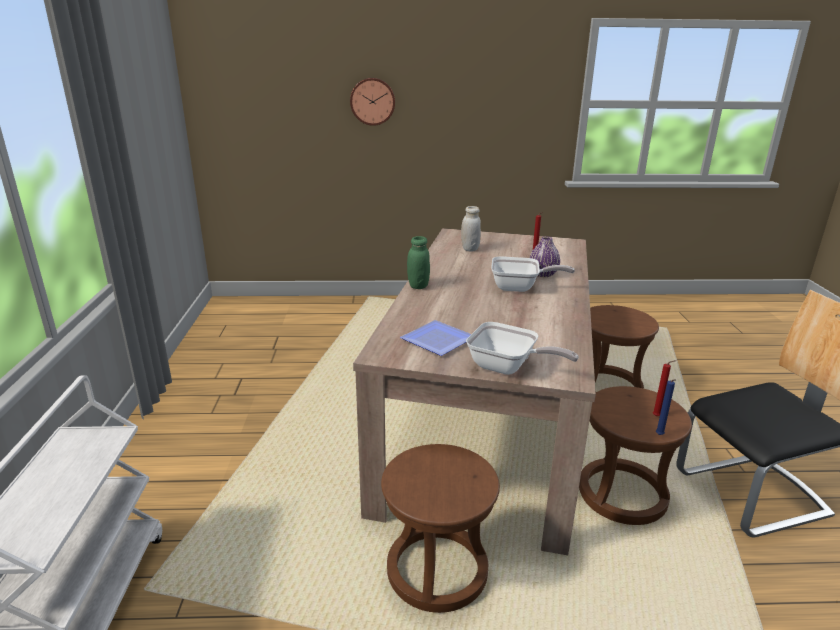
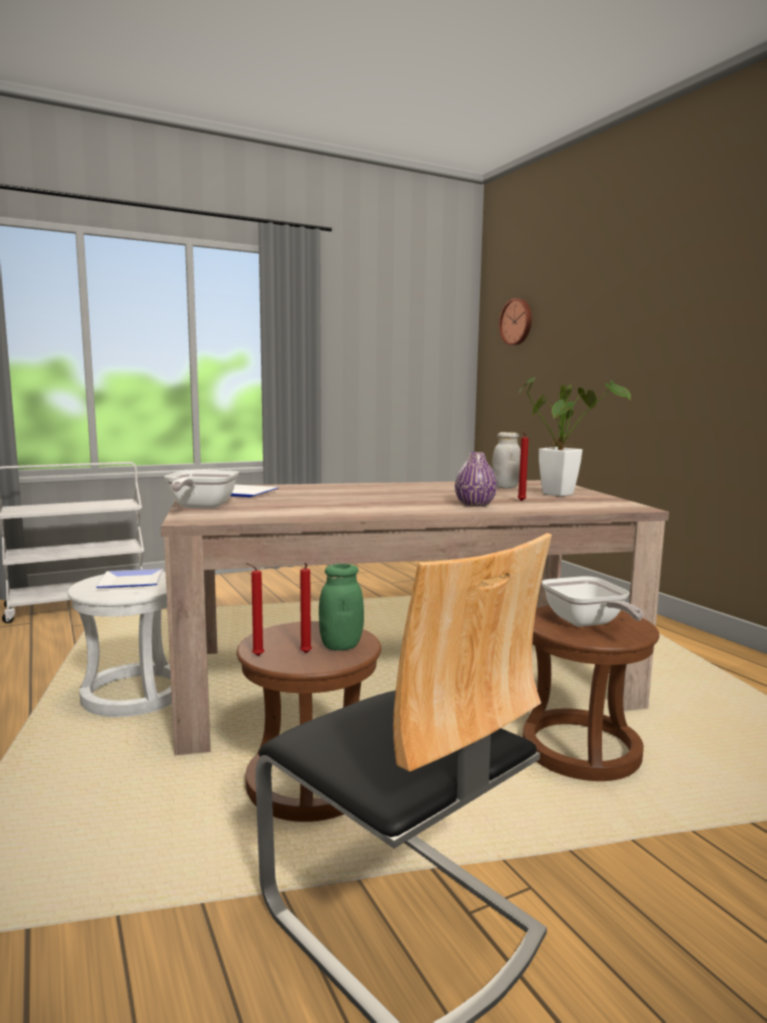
camera: 65 degrees right, 15 degrees down
wall clock [350,78,395,126] -> wall clock moved to [499,298,532,345]
brown stool [381,444,500,613] -> white stool [67,571,172,717]
green jar [407,236,430,289] -> green jar moved to [319,564,364,651]
frying pan [491,256,575,292] -> frying pan moved to [542,576,644,627]
blue candle [656,380,675,435] -> red candle [246,563,264,656]
none -> plate [96,569,164,588]
none -> potted plant [519,377,631,497]

